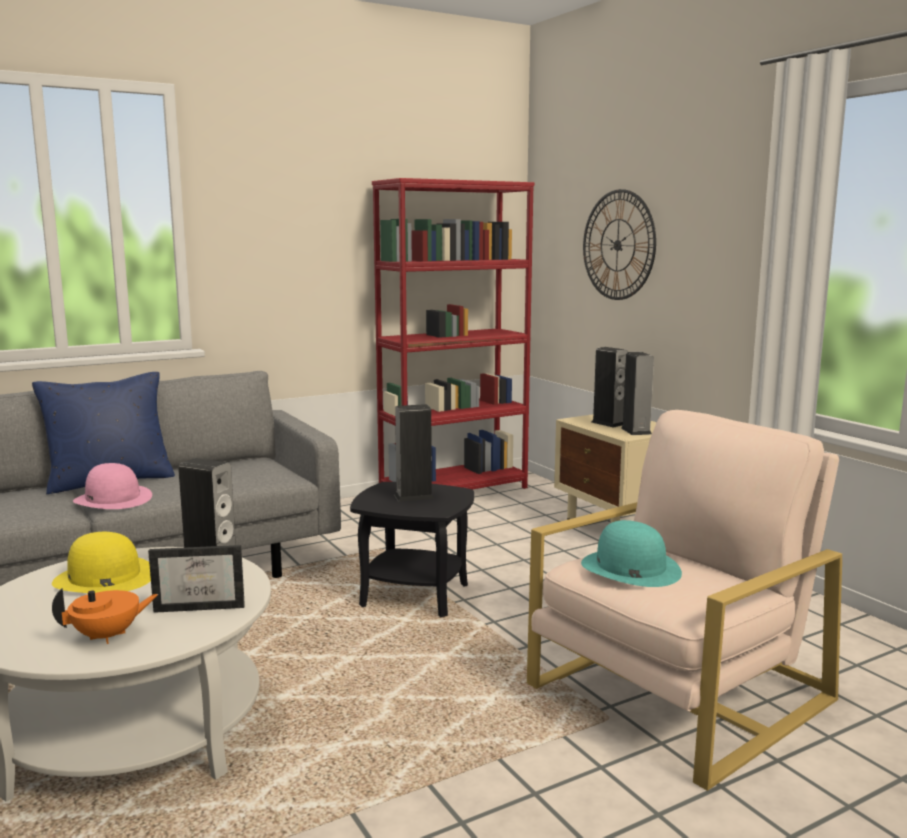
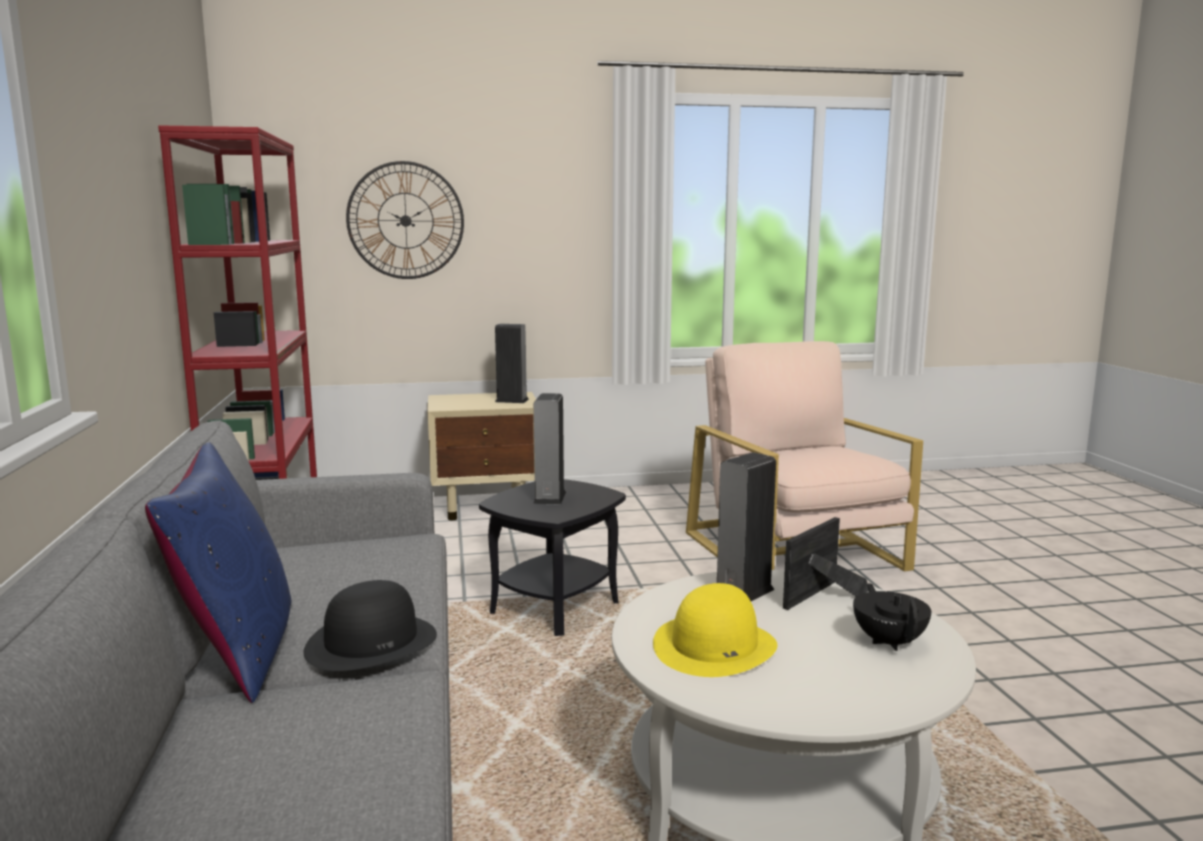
camera: 70 degrees left, 0 degrees up
orange teapot [52,588,158,644] -> black teapot [853,583,931,651]
pink hat [73,463,152,509] -> black hat [303,580,437,671]
picture frame [148,545,245,613] -> picture frame turned 150 degrees counterclockwise [783,517,868,610]
turquoise hat [581,520,682,587] -> none
speaker [591,347,628,428] -> none

